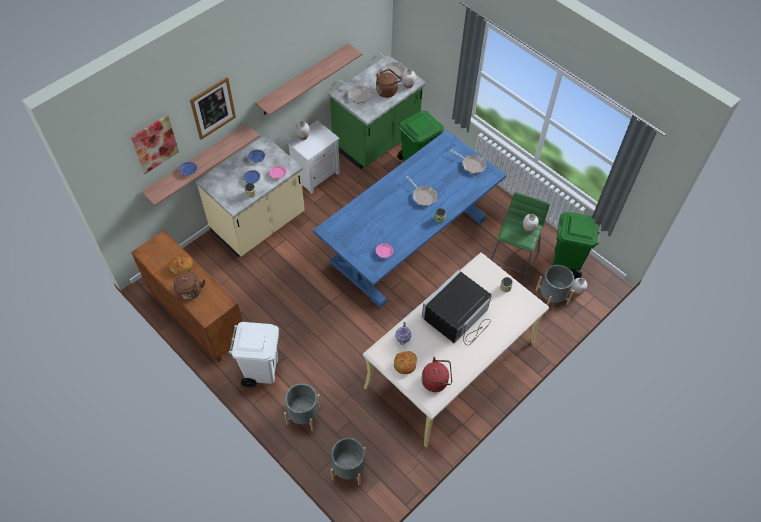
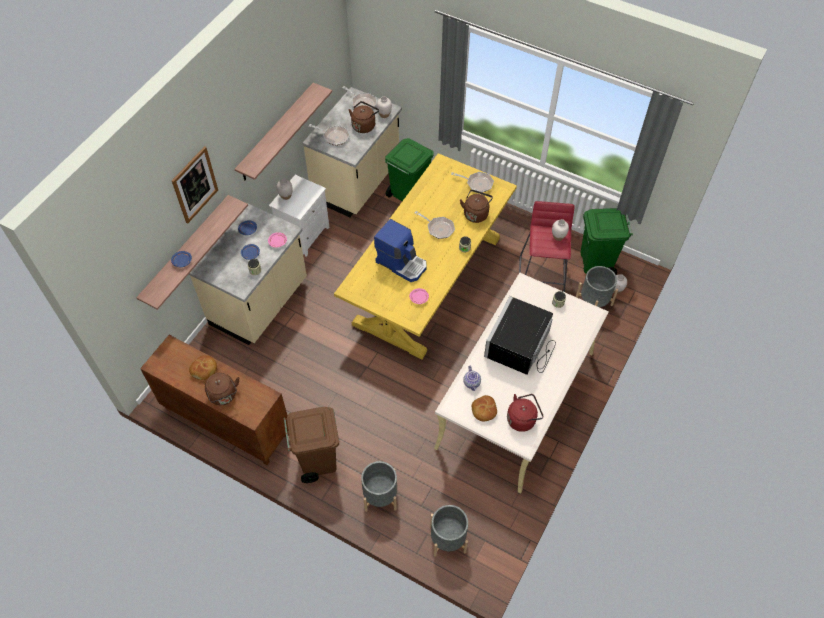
camera: 15 degrees left, 0 degrees up
picture [131,115,179,174] -> none
white trash can [229,322,279,387] -> brown trash can [283,407,339,483]
blue dining table [313,130,507,308] -> yellow dining table [334,153,517,359]
green counter [329,55,426,169] -> beige counter [303,87,402,217]
green stool [490,192,550,287] -> red stool [519,201,575,292]
none -> coffee machine [374,219,427,282]
none -> brown kettle [460,190,493,223]

